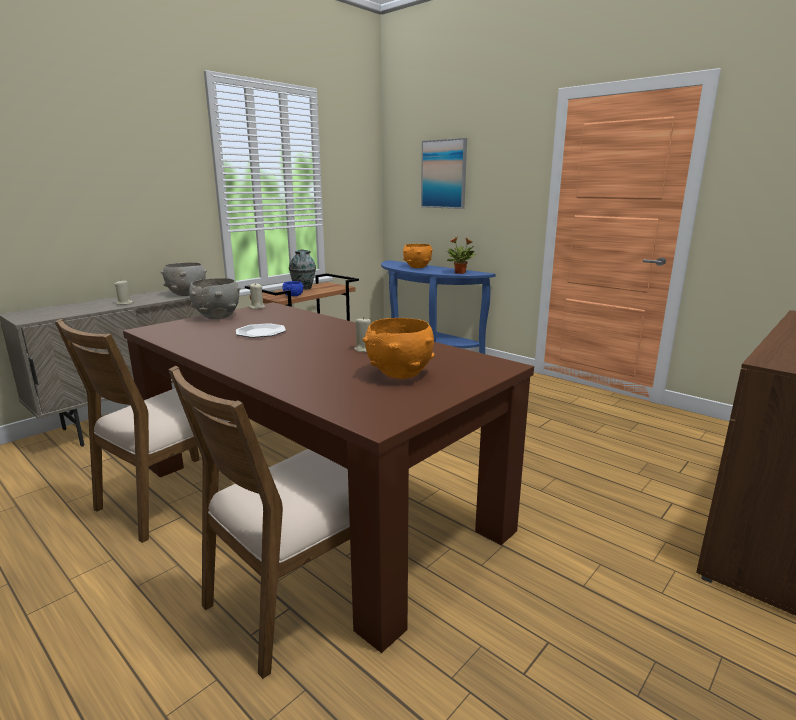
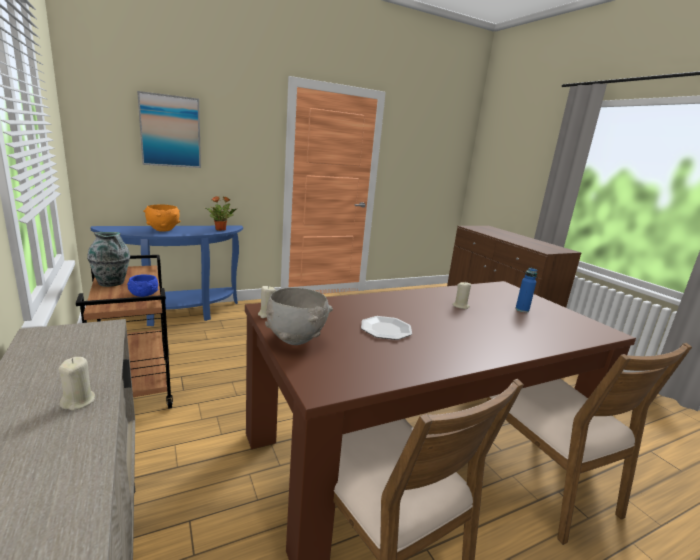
camera: 70 degrees left, 0 degrees up
grey bowl [161,263,207,296] -> none
orange bowl [362,318,435,379] -> blue bottle [515,268,537,313]

